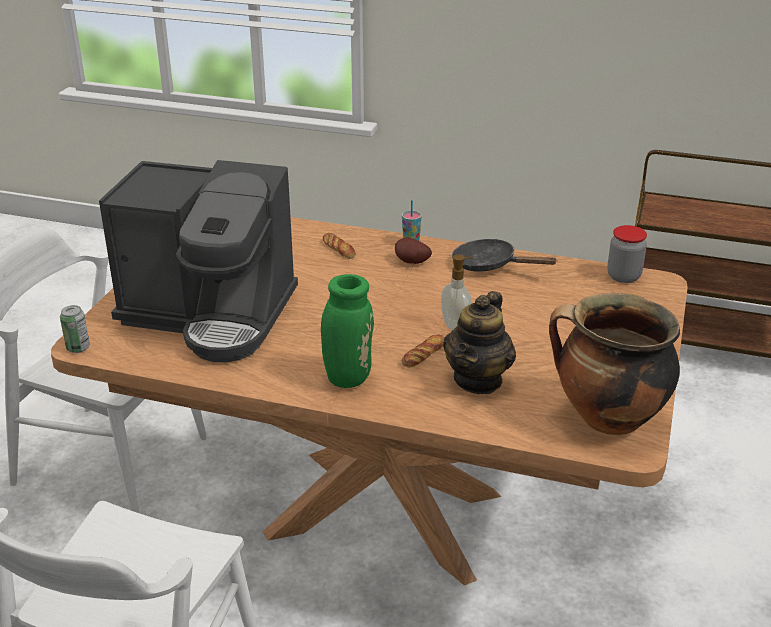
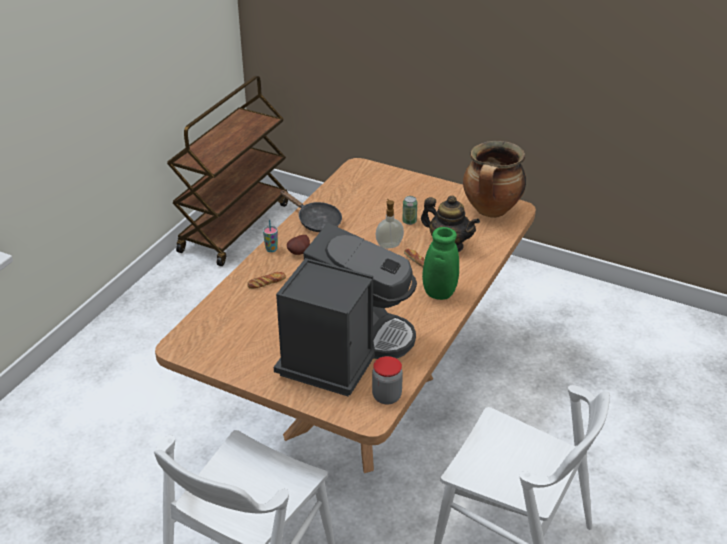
camera: 80 degrees left, 5 degrees up
can [60,305,90,353] -> can moved to [402,196,417,225]
black frying pan [452,239,558,272] -> black frying pan turned 90 degrees counterclockwise [280,190,342,232]
jar [607,225,647,283] -> jar moved to [372,356,403,404]

